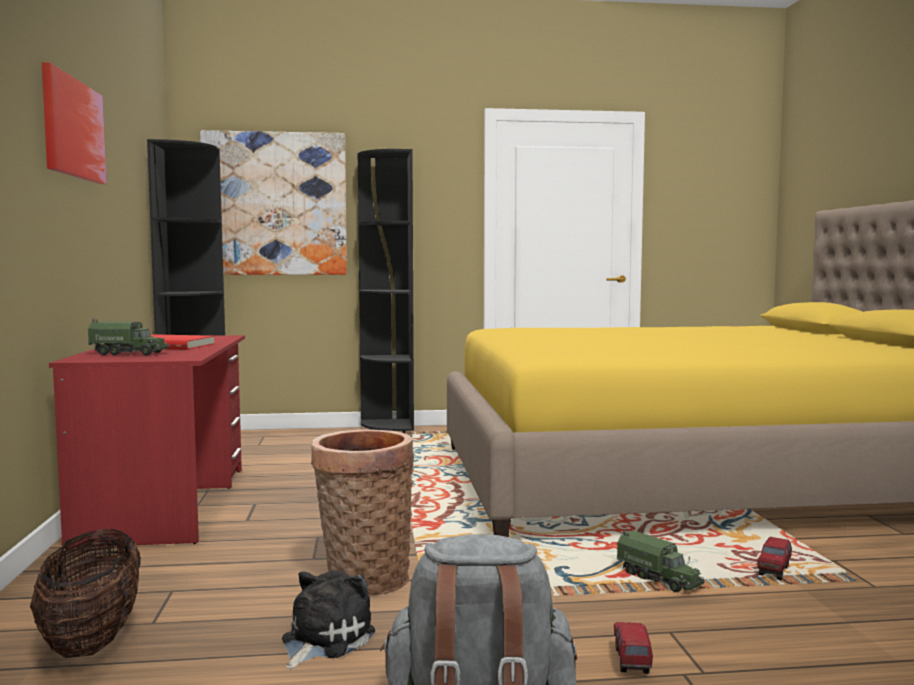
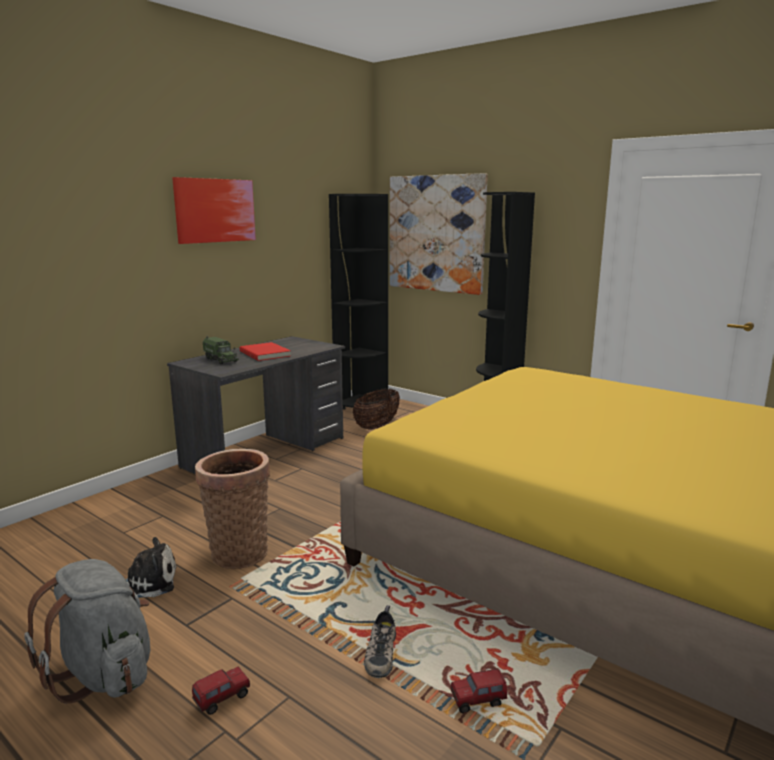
camera: 45 degrees right, 10 degrees up
basket [30,529,141,658] -> basket moved to [353,388,400,430]
red desk [49,335,245,549] -> grey desk [167,336,345,474]
toy truck [617,530,705,592] -> shoe [364,605,396,678]

